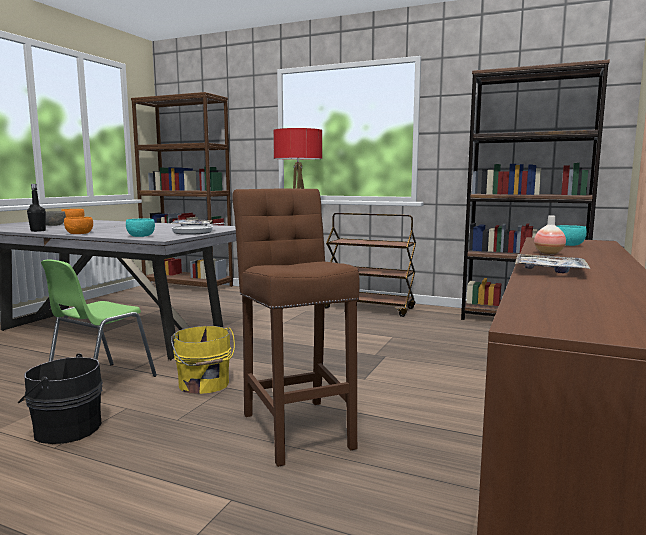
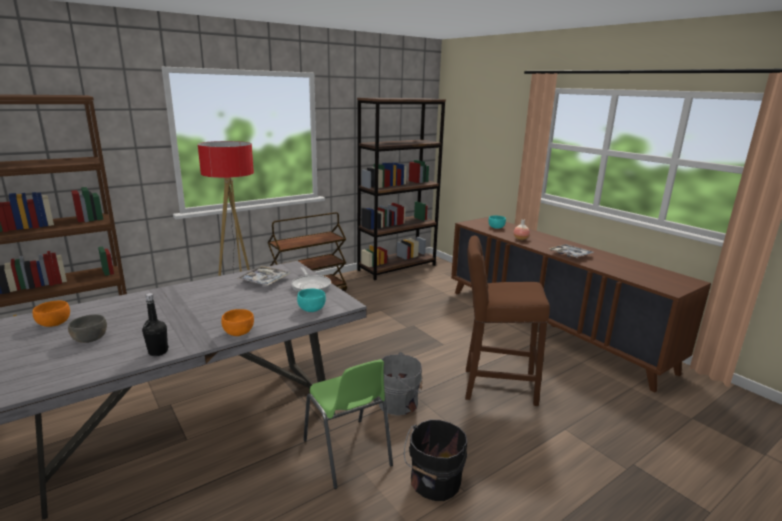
camera: 60 degrees left, 10 degrees up
yellow bucket [171,326,235,394] -> grey bucket [379,352,422,415]

